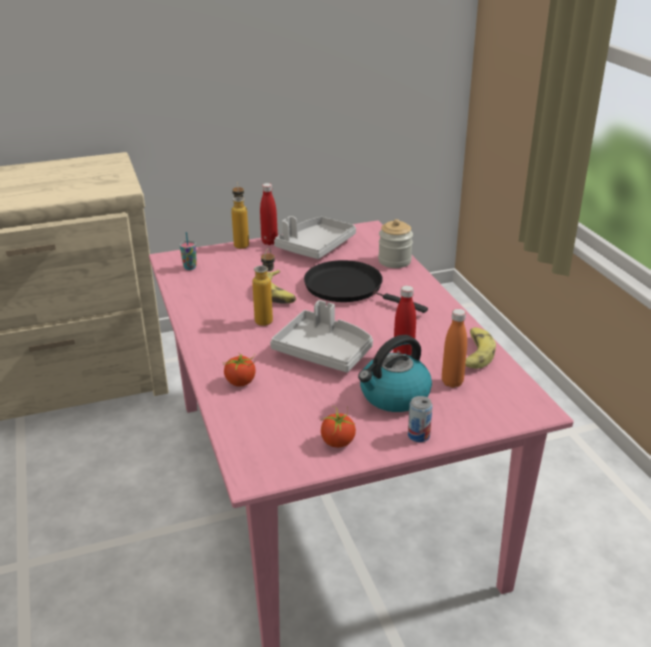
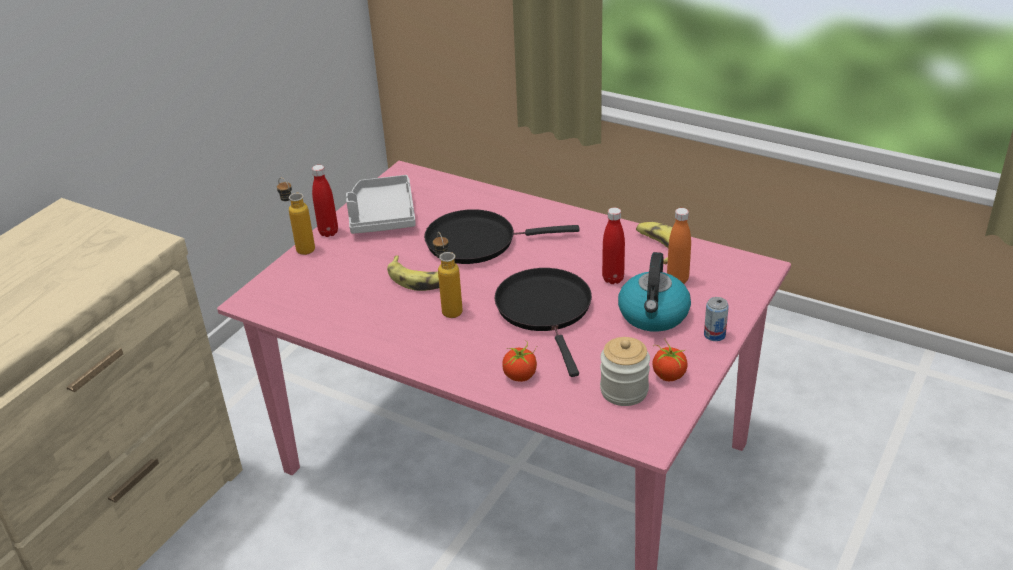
camera: 40 degrees left, 5 degrees up
cup [180,232,197,270] -> none
grey tray [270,300,373,372] -> black frying pan [495,268,592,377]
jar [378,219,413,268] -> jar moved to [600,337,650,406]

